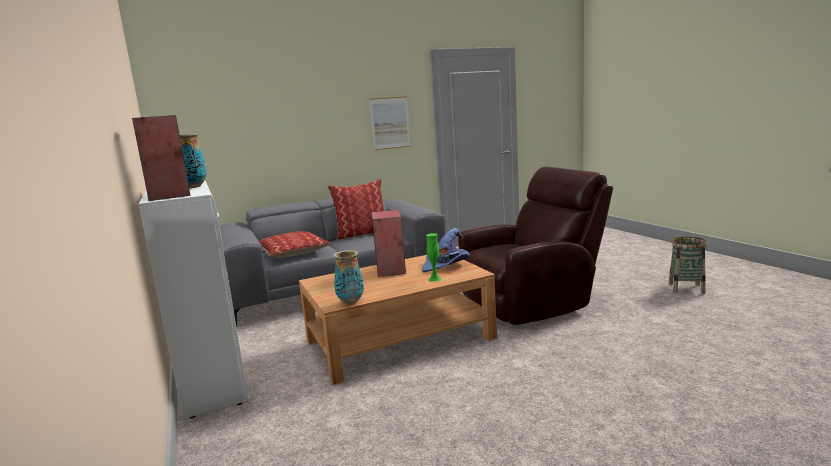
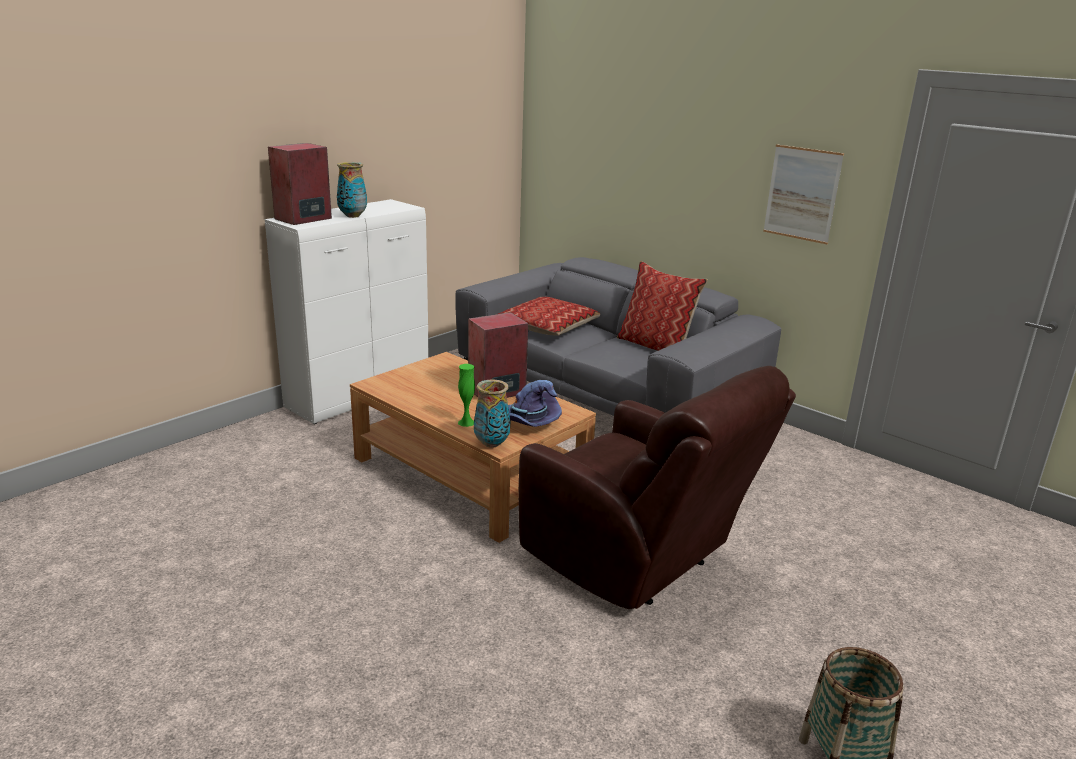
camera: 65 degrees right, 10 degrees up
vase [333,250,364,304] -> vase moved to [474,380,510,448]

